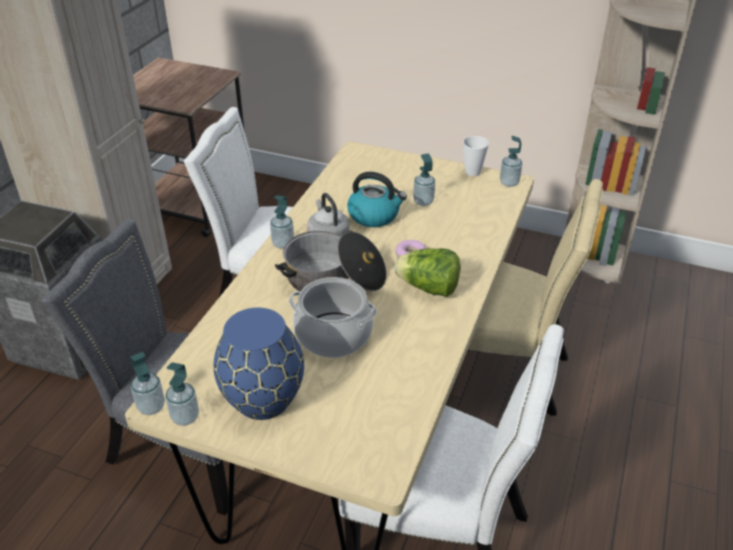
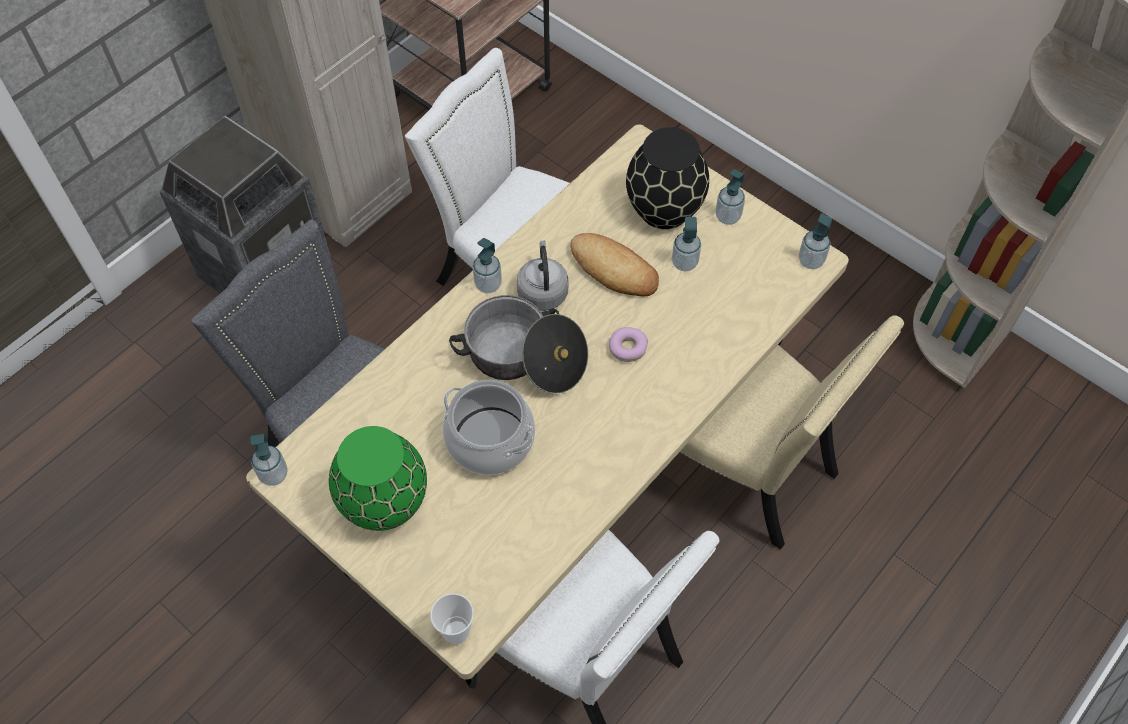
camera: 20 degrees right, 20 degrees up
soap dispenser [165,362,199,426] -> soap dispenser moved to [716,169,745,225]
blue vase [213,308,304,420] -> green vase [329,426,427,531]
kettle [347,172,407,227] -> bread [570,233,659,296]
lettuce [394,248,460,297] -> none
cup [463,136,489,176] -> cup moved to [430,593,474,644]
none -> black vase [626,127,709,229]

